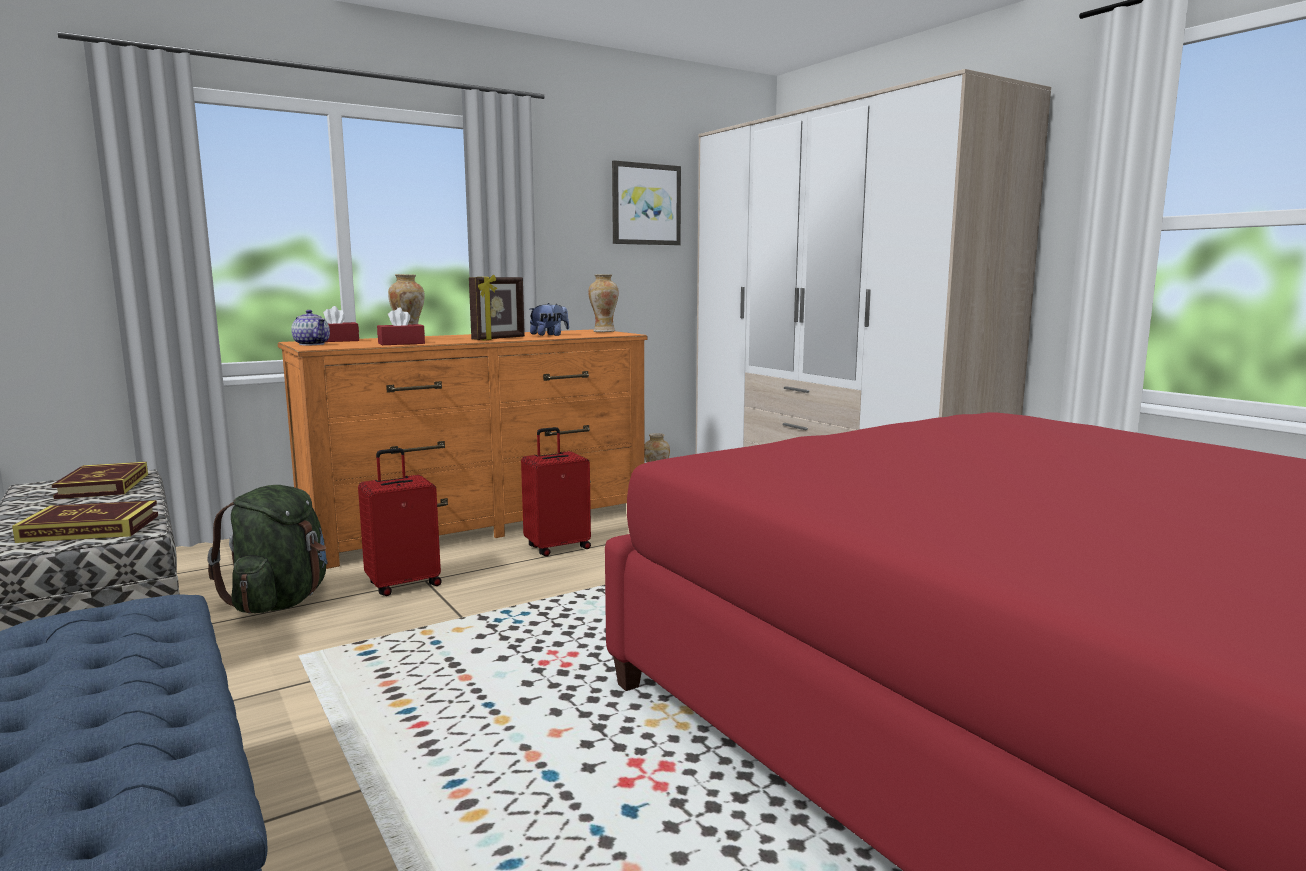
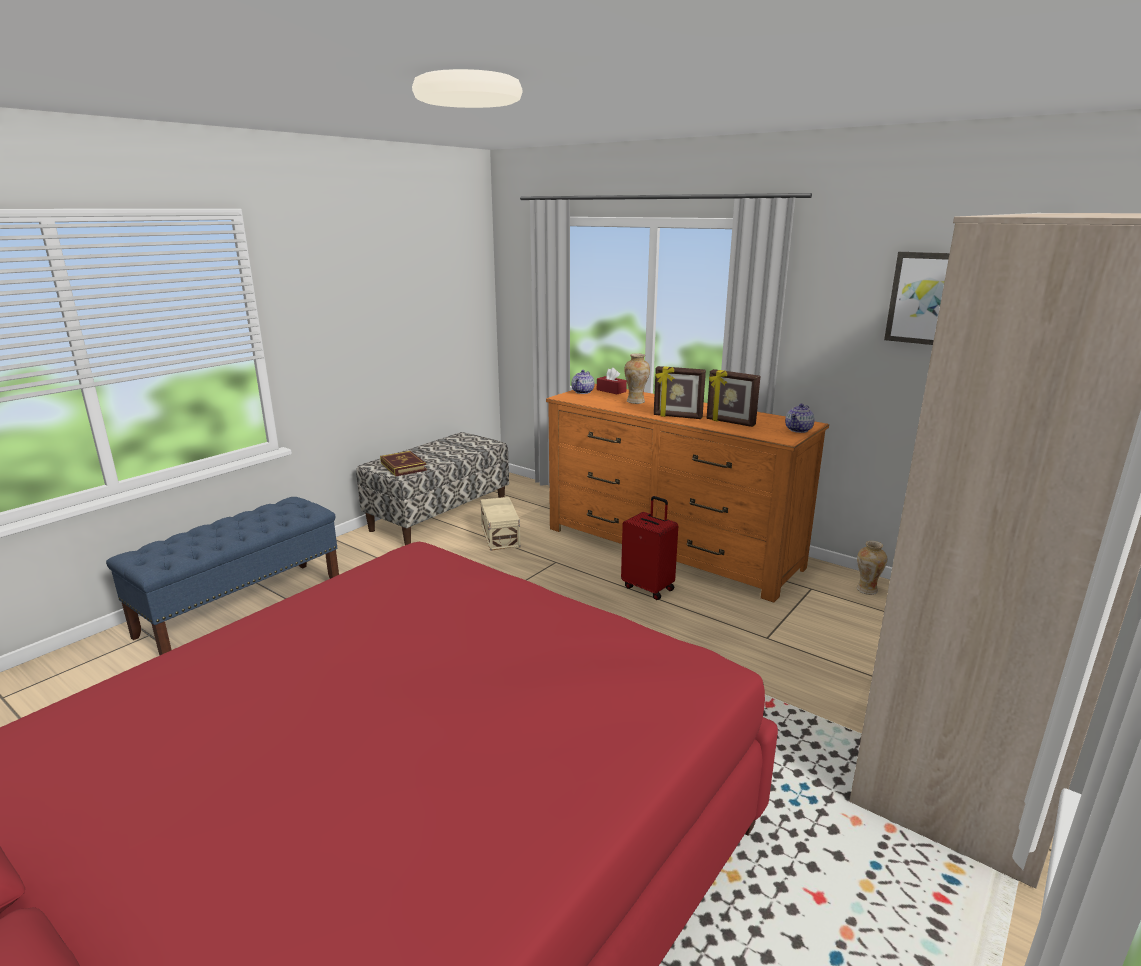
camera: 70 degrees right, 10 degrees up
book [52,462,148,499] -> none
green backpack [207,485,327,614] -> beige storage box [480,497,521,551]
red suitcase [358,448,442,596] -> none
red tissue box [377,307,425,345] -> none
plush toy [529,303,569,336] -> picture frame [707,369,760,427]
vase [588,274,619,332] -> teapot [785,404,815,433]

